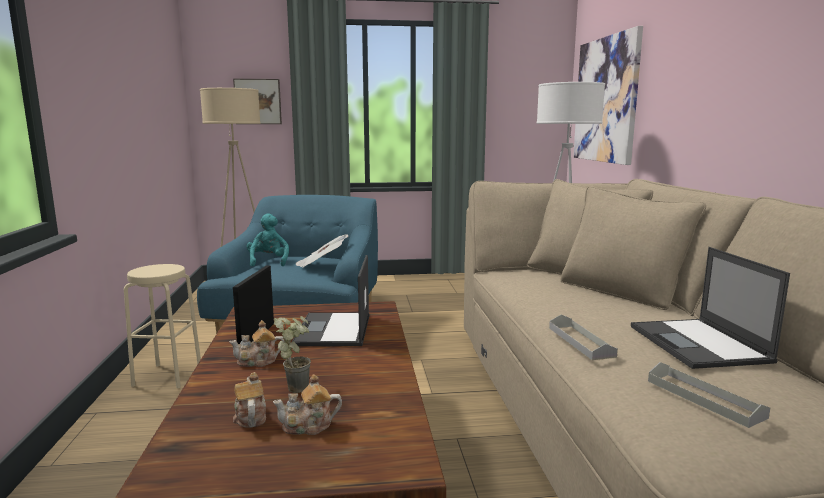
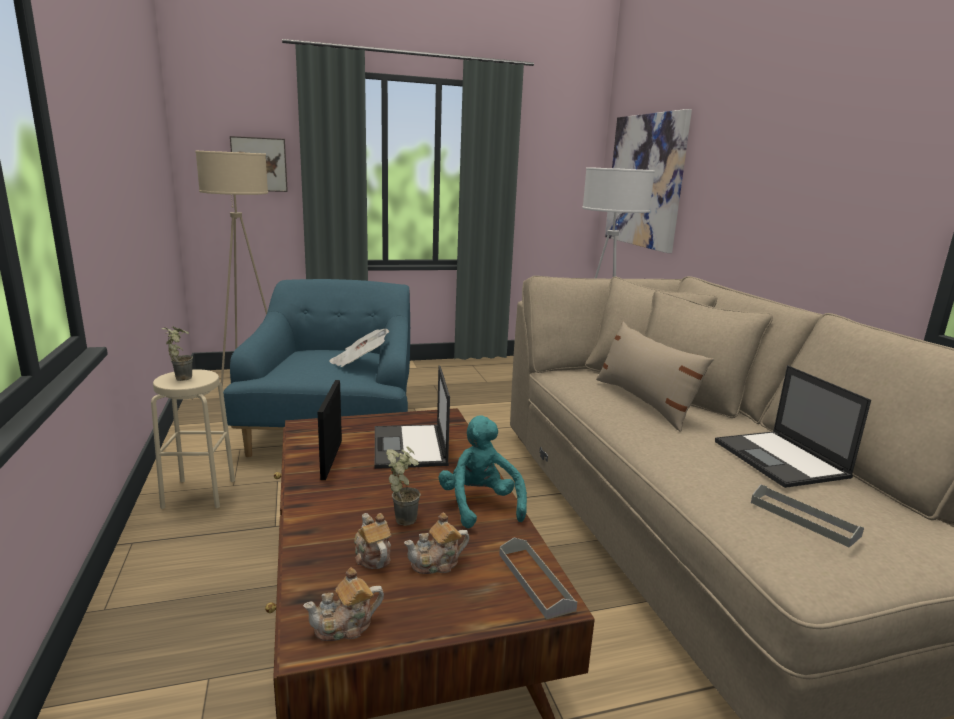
camera: 10 degrees left, 5 degrees up
teapot [229,320,285,367] -> teapot moved to [303,567,384,641]
turquoise plush toy [246,213,289,266] -> turquoise plush toy moved to [438,416,527,528]
grey tray [549,314,618,360] -> grey tray moved to [499,538,577,620]
none -> potted plant [161,326,193,381]
none -> beige pillow [596,322,714,432]

